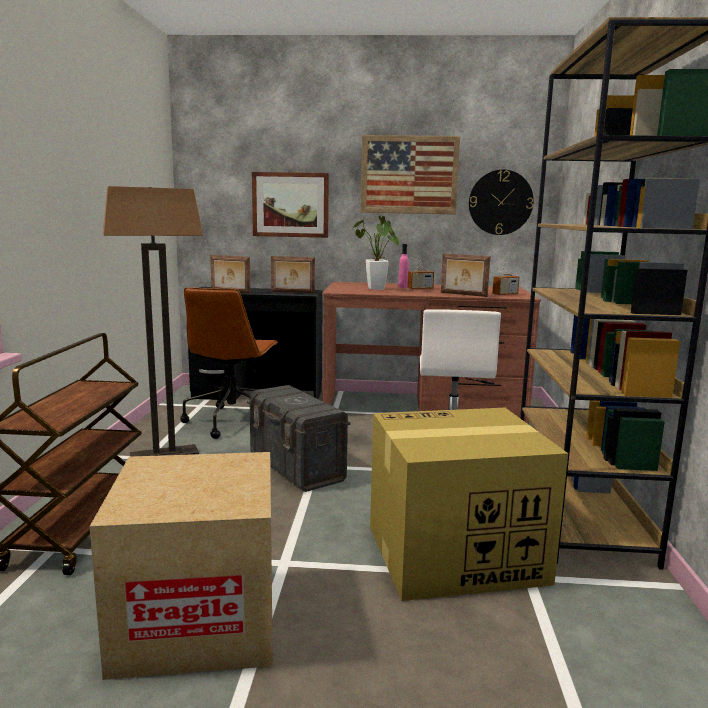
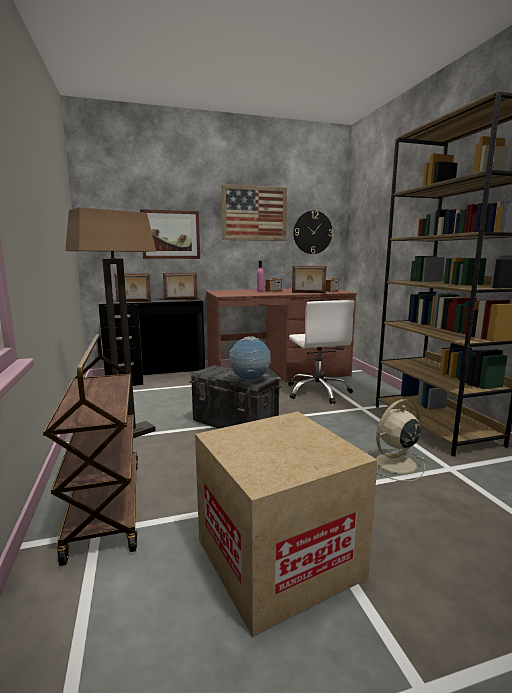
camera: 20 degrees left, 0 degrees up
brown office chair [180,287,279,439] -> none
potted plant [354,216,399,290] -> none
cardboard box [370,408,568,601] -> beige fan [369,399,426,482]
none -> globe [229,336,271,381]

